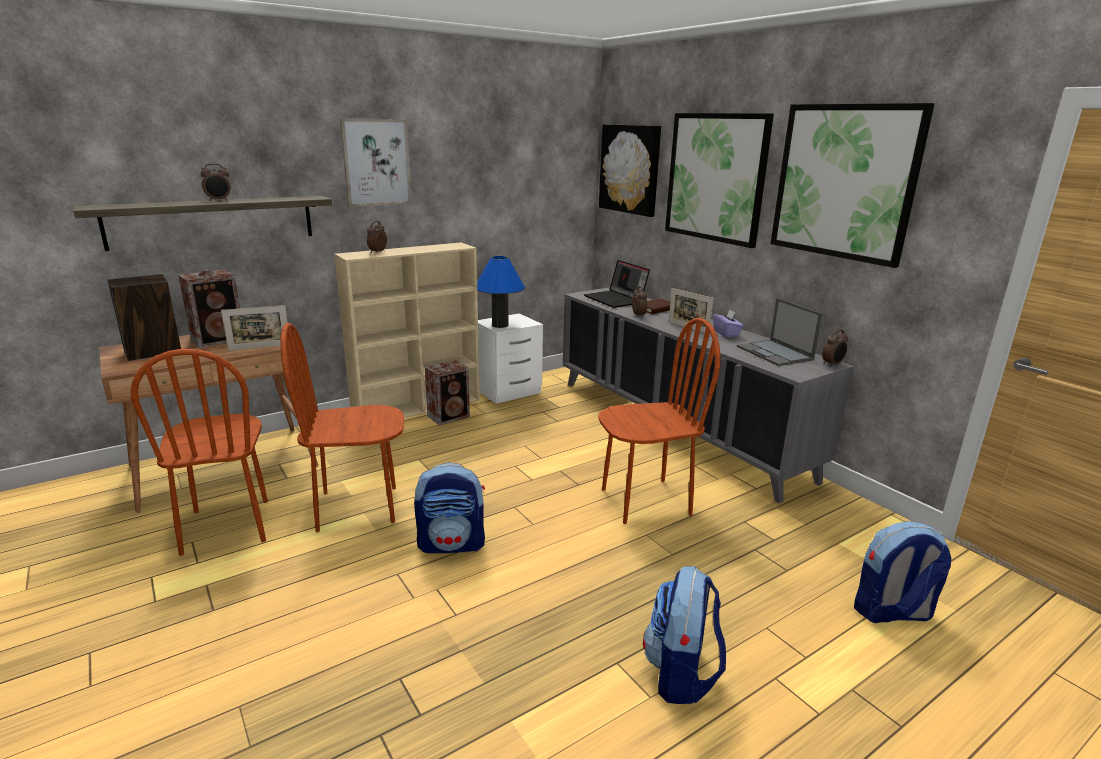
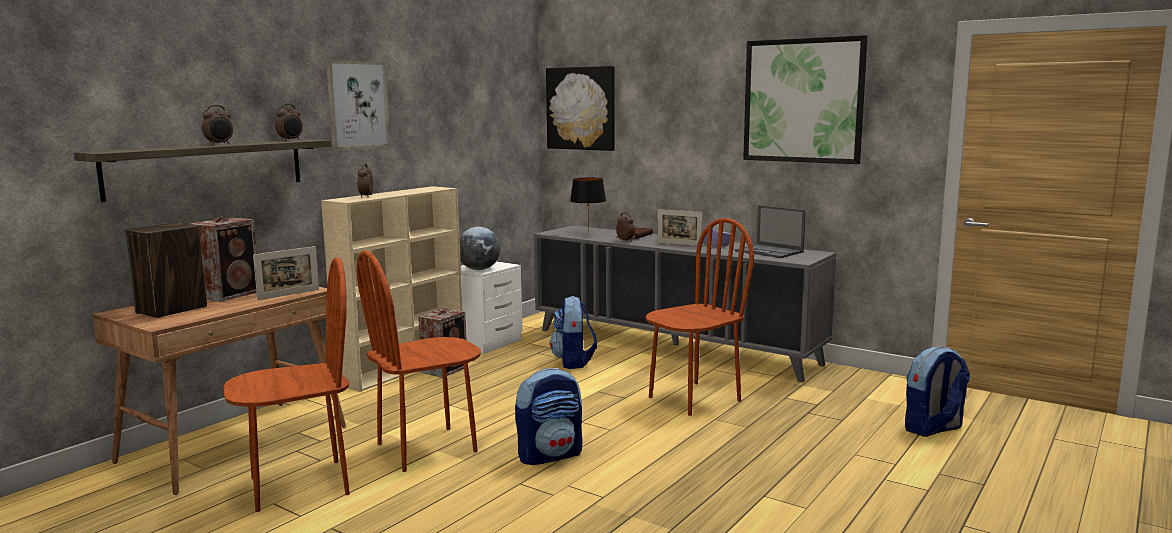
camera: 20 degrees left, 10 degrees down
brown chair [130,349,268,556] -> brown chair turned 75 degrees counterclockwise [224,257,350,512]
blue table lamp [477,256,525,328] -> globe [460,227,500,270]
laptop [584,260,650,308] -> black table lamp [570,178,606,233]
backpack [643,566,726,704] -> backpack moved to [550,296,597,369]
picture [665,113,774,248] -> none
alarm clock [822,329,848,367] -> alarm clock moved to [275,104,303,141]

